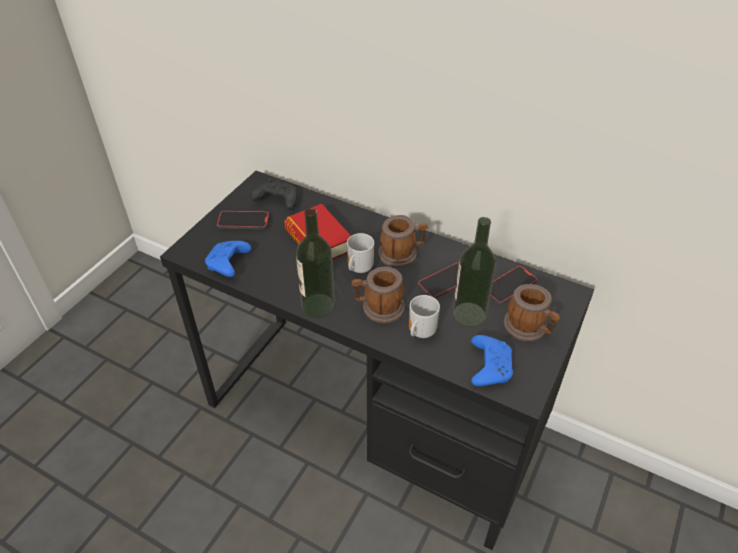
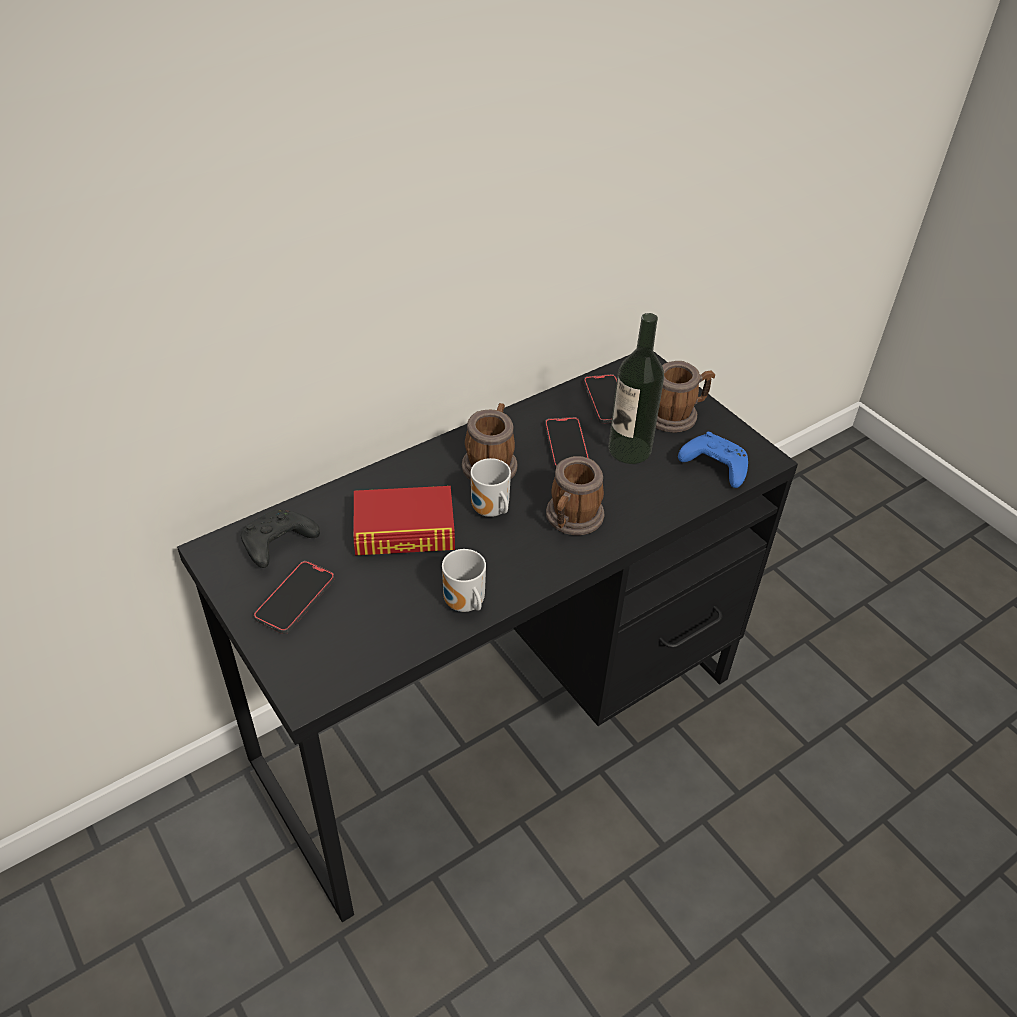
camera: 65 degrees left, 0 degrees up
blue game controller [205,241,252,277] -> none
bottle [296,208,335,318] -> none
mug [409,295,440,338] -> mug moved to [442,549,486,612]

